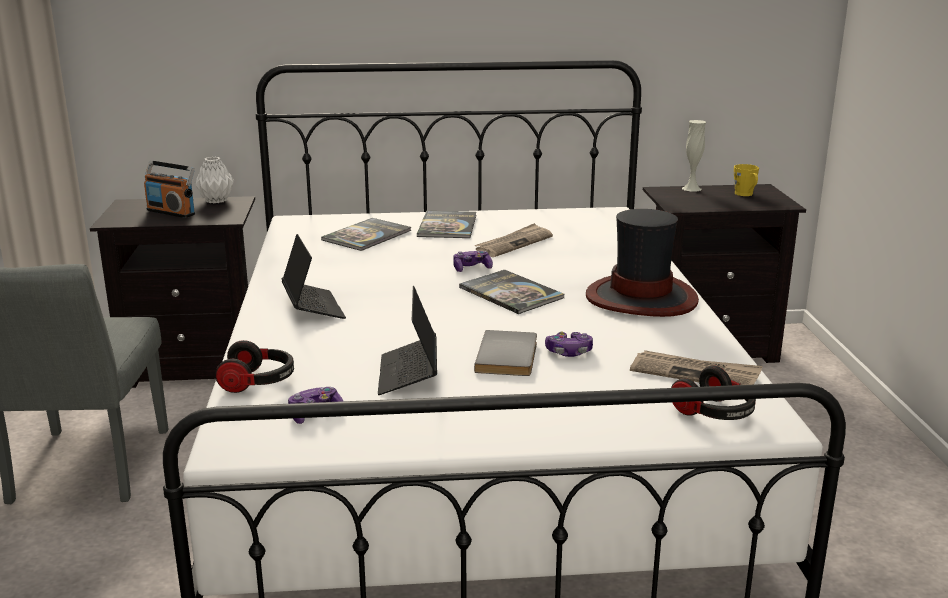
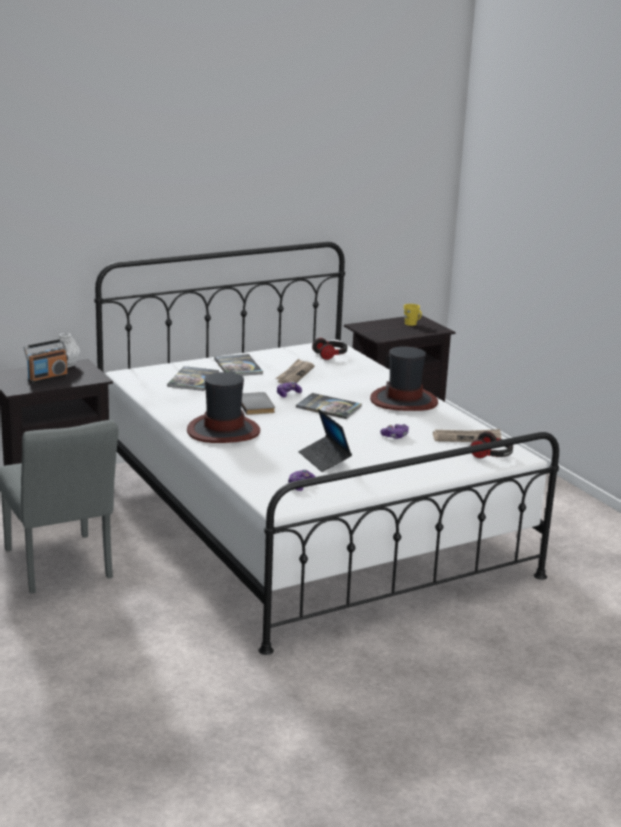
camera: 25 degrees left, 0 degrees up
radio [144,160,195,218] -> radio turned 45 degrees counterclockwise [24,339,68,383]
headphones [215,340,294,393] -> headphones moved to [312,338,347,360]
laptop [282,234,346,319] -> hat [187,372,260,443]
grey book [474,330,537,376] -> grey book moved to [241,392,275,415]
white vase [682,120,706,192] -> none

